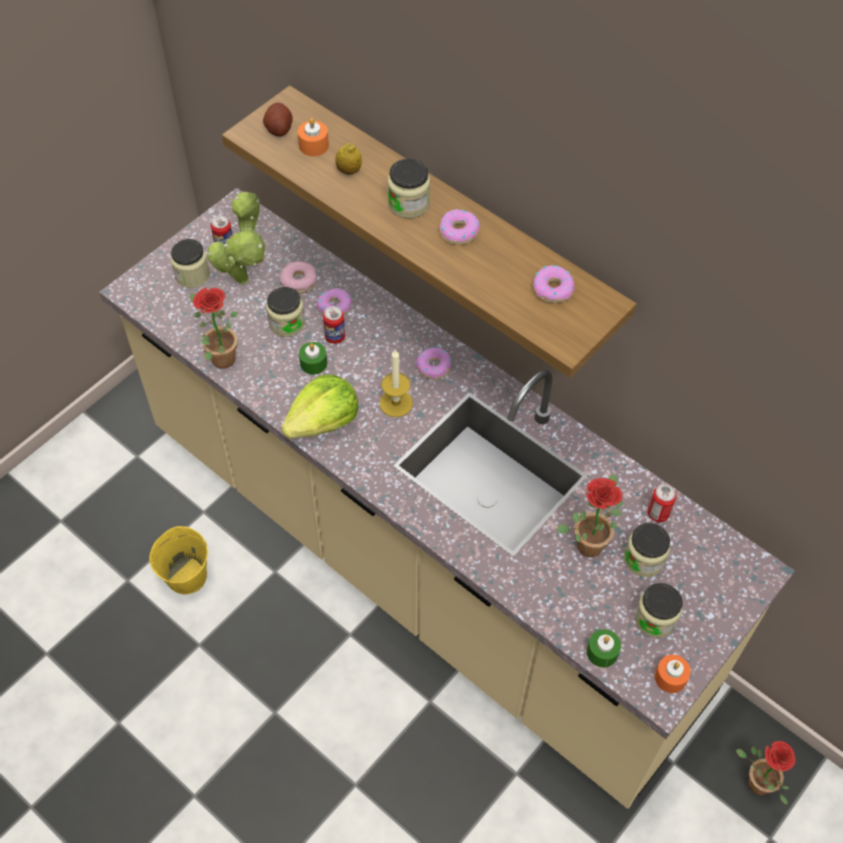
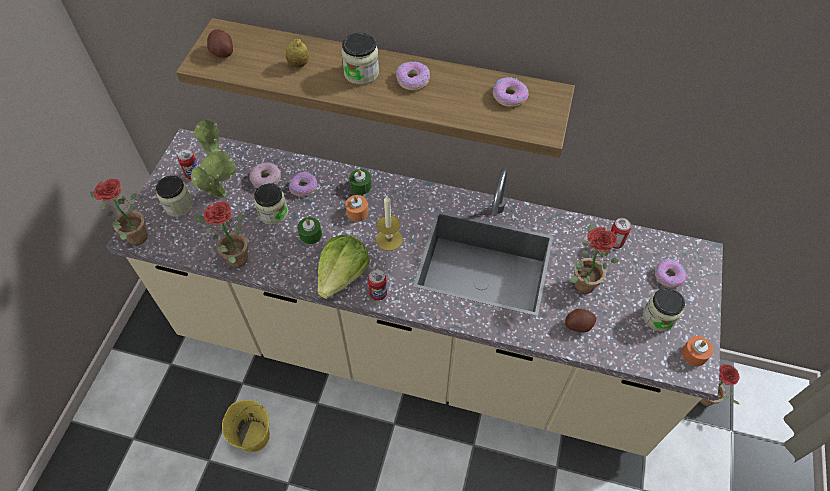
camera: 25 degrees left, 0 degrees up
orange candle [298,118,329,156] -> orange candle moved to [345,195,368,221]
can [323,306,345,344] -> can moved to [368,270,387,301]
donut [416,347,452,379] -> donut moved to [655,259,686,287]
green candle [587,629,621,667] -> green candle moved to [349,169,372,195]
jar [624,523,670,577] -> none
none -> potted plant [90,179,148,245]
none -> potato [565,309,596,332]

